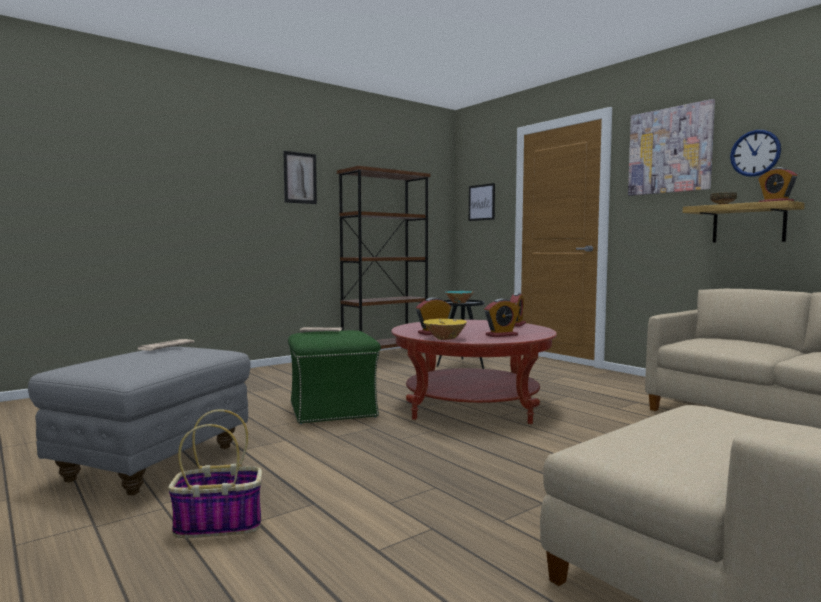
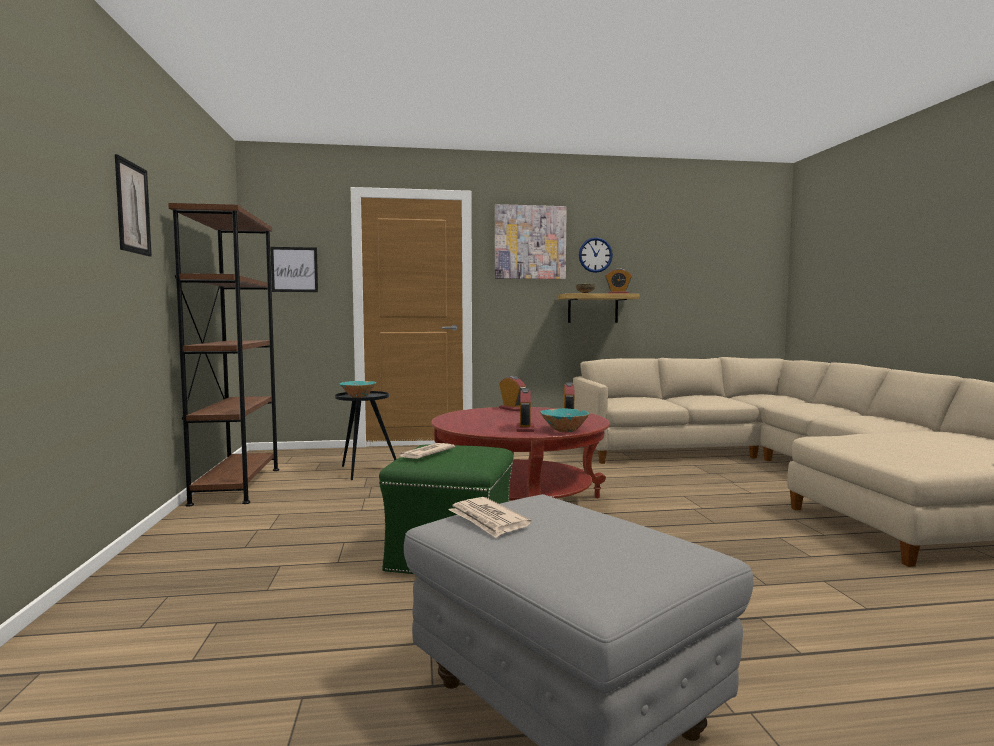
camera: 60 degrees left, 0 degrees up
basket [168,409,262,538] -> none
yellow bowl [423,319,467,340] -> turquoise bowl [540,408,590,432]

